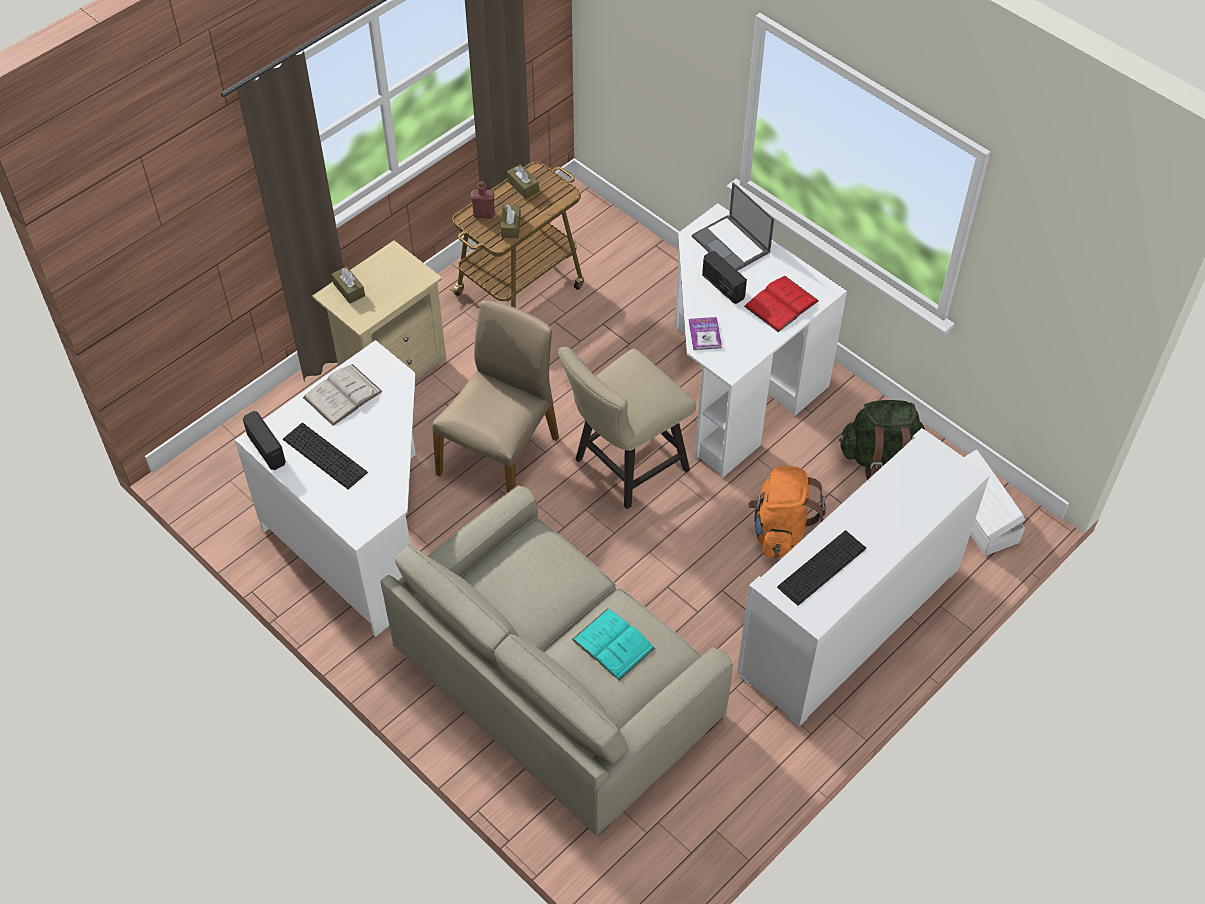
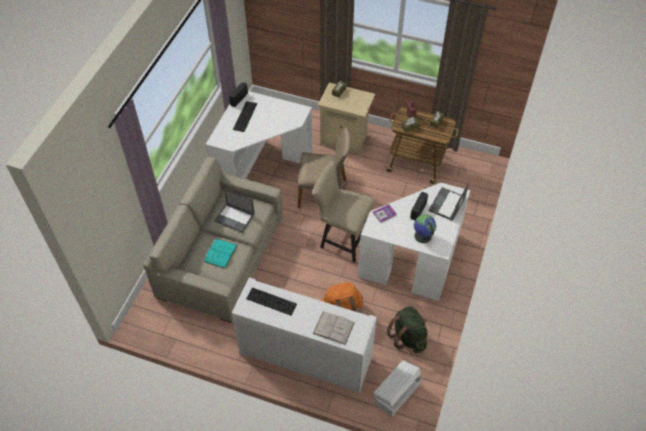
camera: 65 degrees right, 0 degrees up
white book [303,364,383,426] -> white book moved to [313,312,355,345]
red book [744,276,819,332] -> globe [414,214,436,243]
none -> laptop [214,189,255,233]

